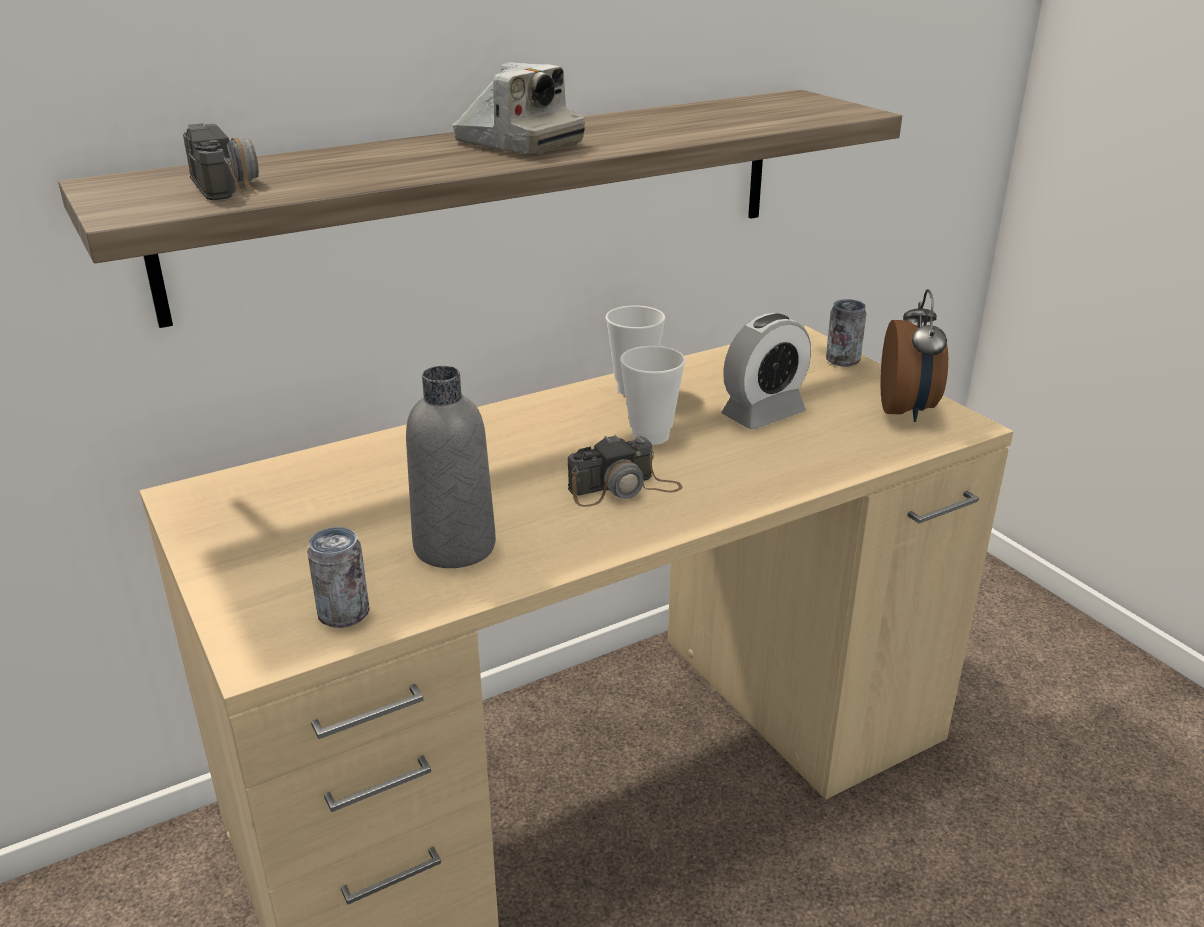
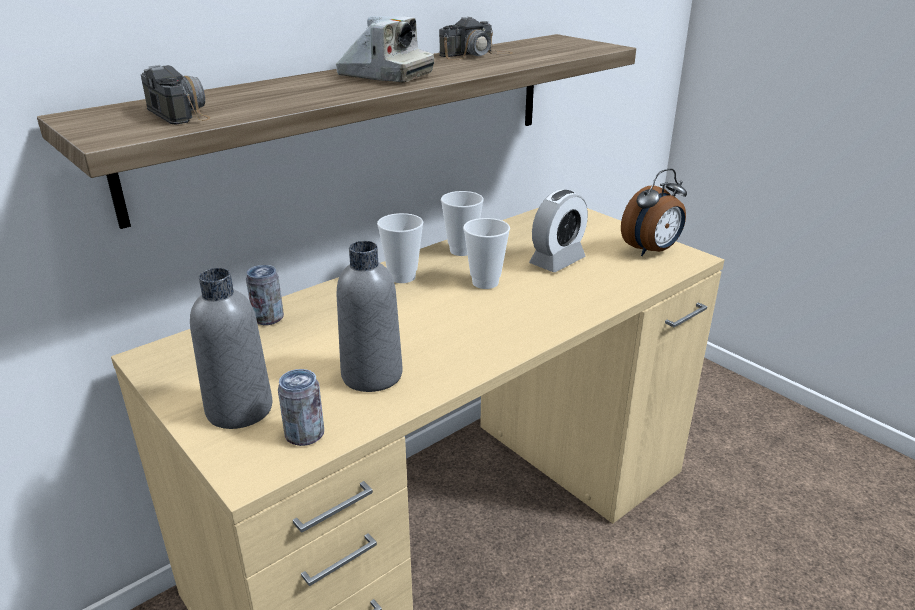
camera: 10 degrees left, 0 degrees up
camera [568,434,683,507] -> camera moved to [439,17,513,60]
can [826,299,866,367] -> can moved to [246,265,284,325]
alarm clock [880,289,948,422] -> alarm clock turned 60 degrees clockwise [621,169,687,256]
none -> grey bottle [190,268,273,429]
none -> cup [377,213,423,283]

